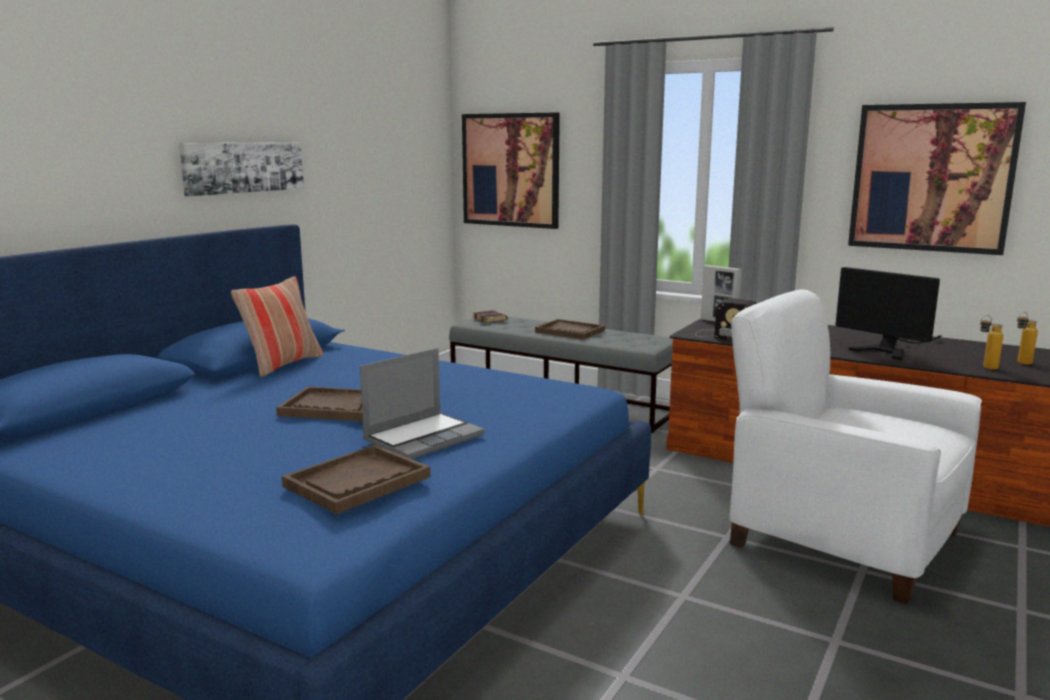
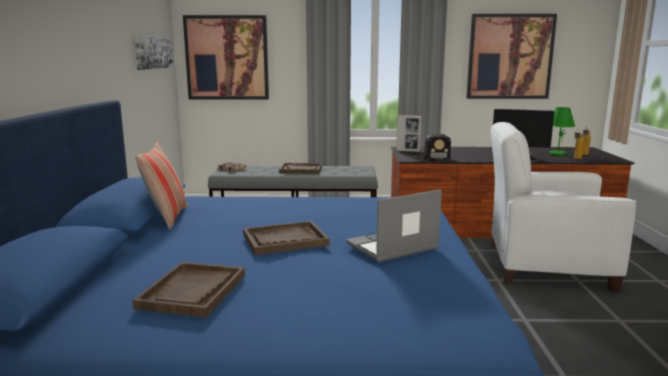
camera: 30 degrees left, 0 degrees up
picture [179,142,304,197] -> picture moved to [134,35,173,70]
brown tray [282,445,430,514] -> brown tray moved to [132,262,245,318]
laptop [360,348,485,459] -> laptop turned 135 degrees counterclockwise [346,189,442,262]
none -> green table lamp [549,107,575,156]

